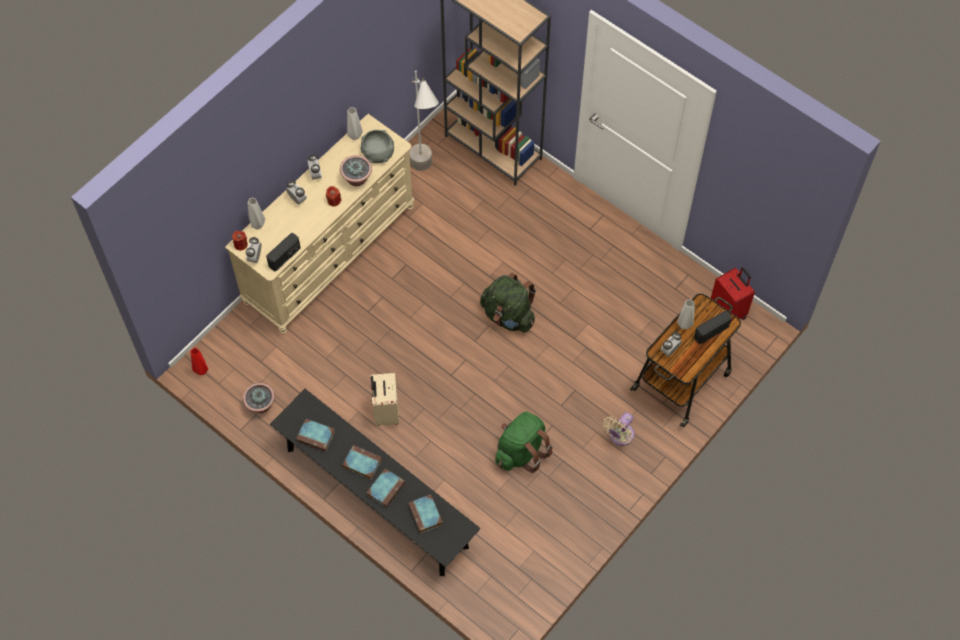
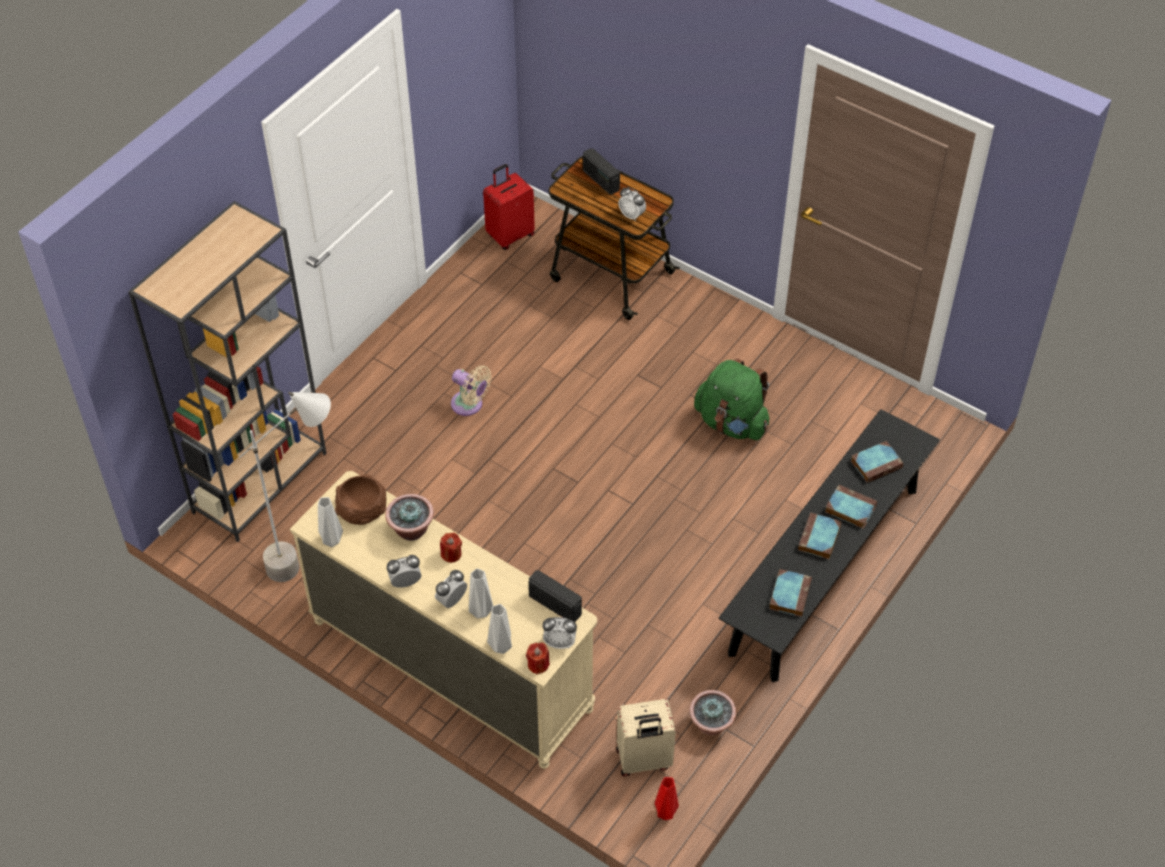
camera: 95 degrees left, 10 degrees down
grey bowl [360,130,394,163] -> brown bowl [335,474,386,525]
beige suitcase [371,373,399,426] -> beige suitcase moved to [616,699,676,777]
green backpack [480,272,536,333] -> none
beige fan [603,412,634,446] -> beige fan moved to [451,365,492,416]
grey vase [677,299,695,329] -> grey vase moved to [469,568,493,618]

